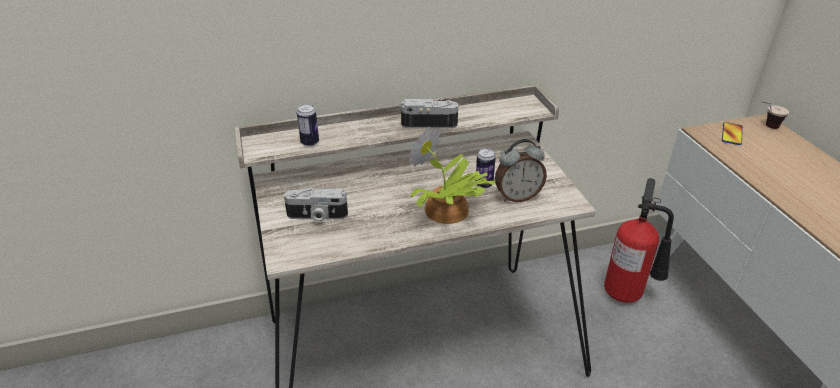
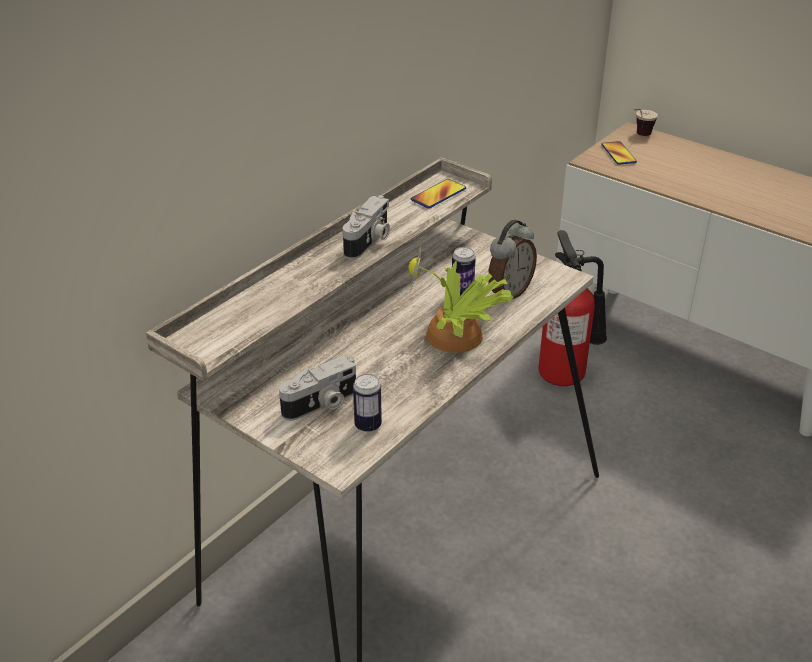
camera: 35 degrees left, 0 degrees up
can [297,104,319,146] -> can moved to [353,374,382,432]
camera [401,99,458,129] -> camera turned 150 degrees clockwise [343,195,390,259]
none -> phone [411,179,466,208]

